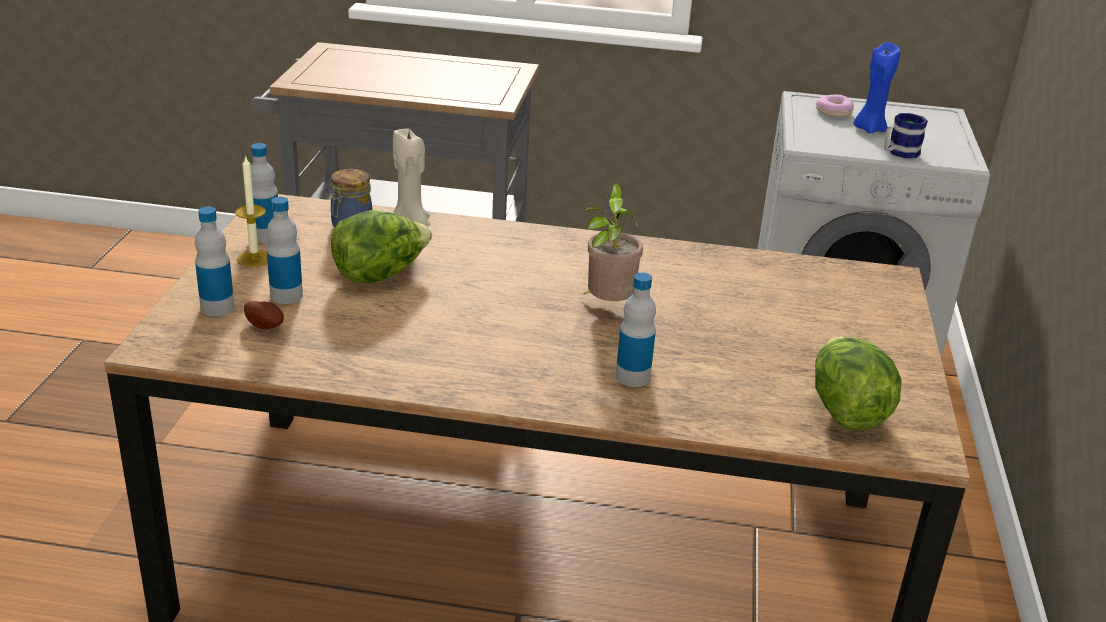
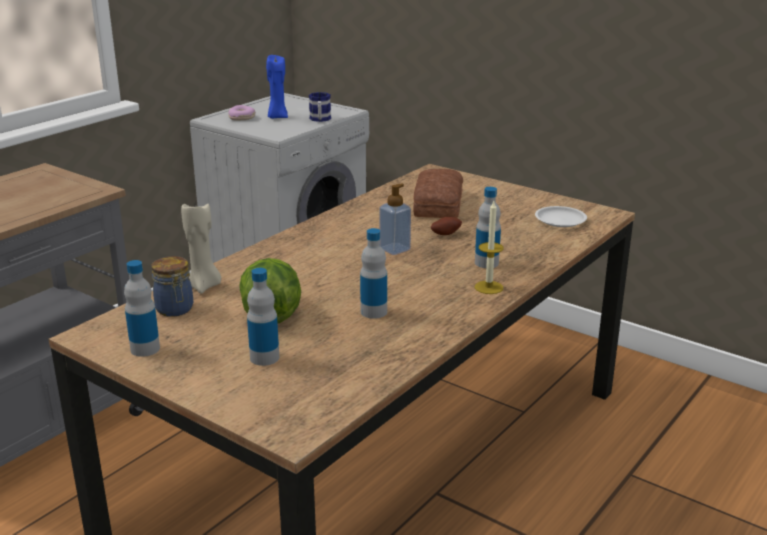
camera: 60 degrees left, 5 degrees down
bottle [195,207,234,316] -> bottle moved to [360,228,387,319]
candle [235,155,268,267] -> candle moved to [475,201,504,294]
potato [244,301,284,329] -> potato moved to [431,217,462,235]
potted plant [582,182,643,301] -> soap dispenser [379,184,411,255]
lettuce [815,337,902,430] -> white plate [535,206,587,227]
none -> bread [413,169,463,218]

